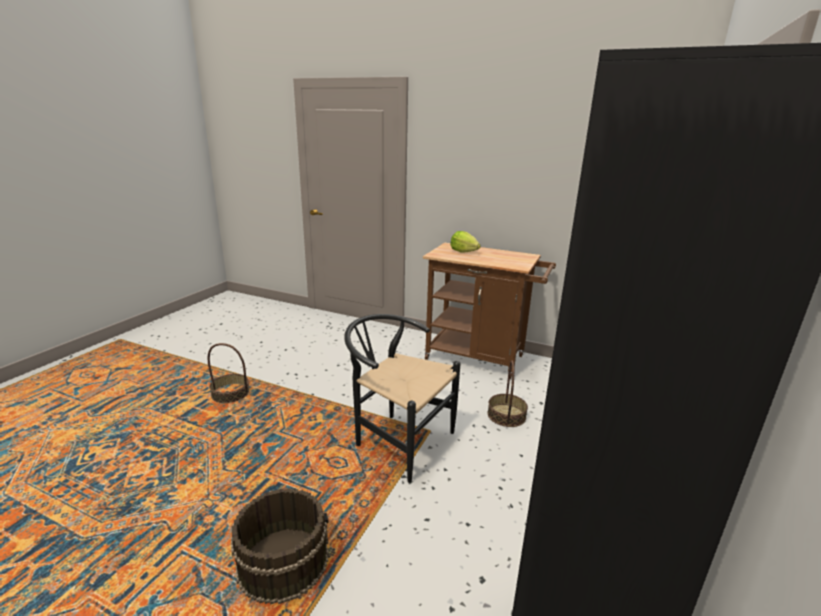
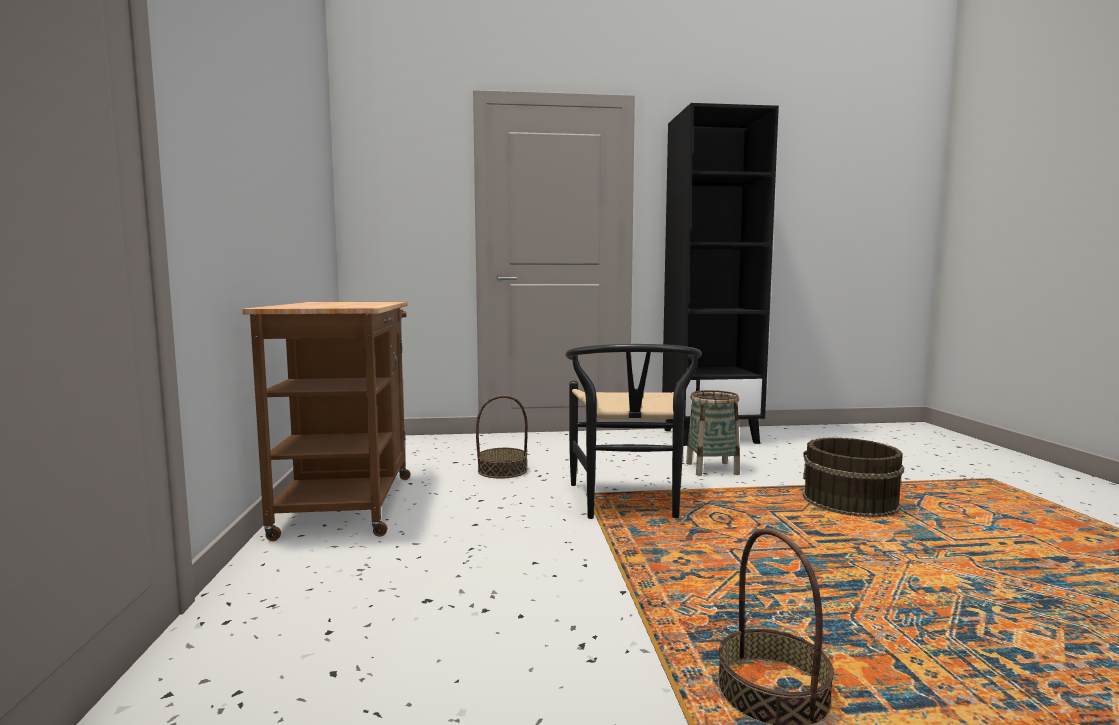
camera: 120 degrees left, 15 degrees down
lettuce [450,231,481,252] -> none
none -> basket [686,390,740,476]

